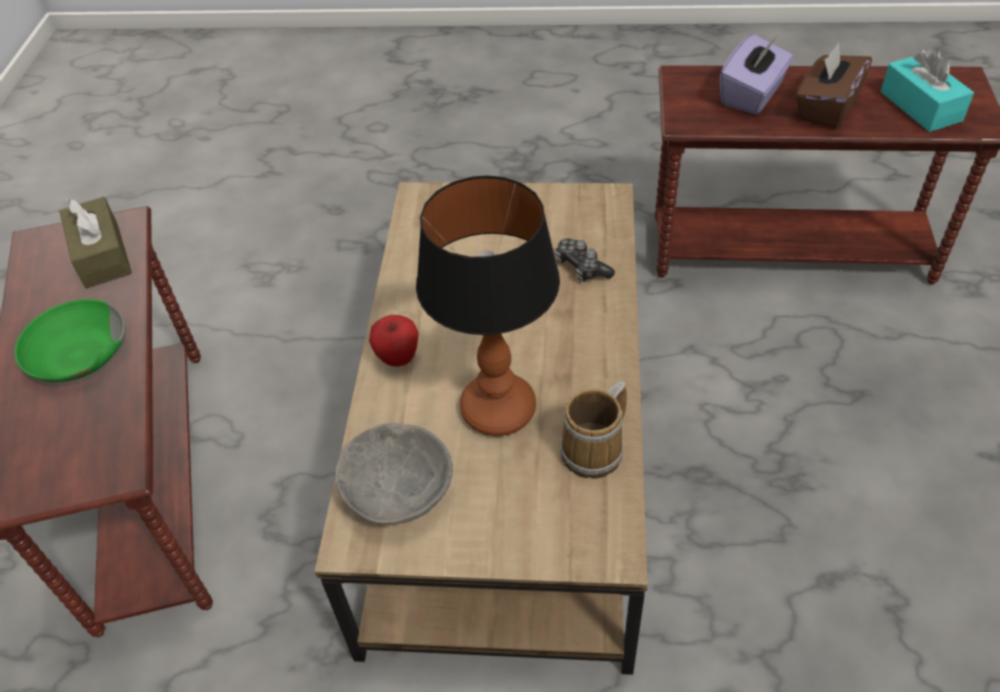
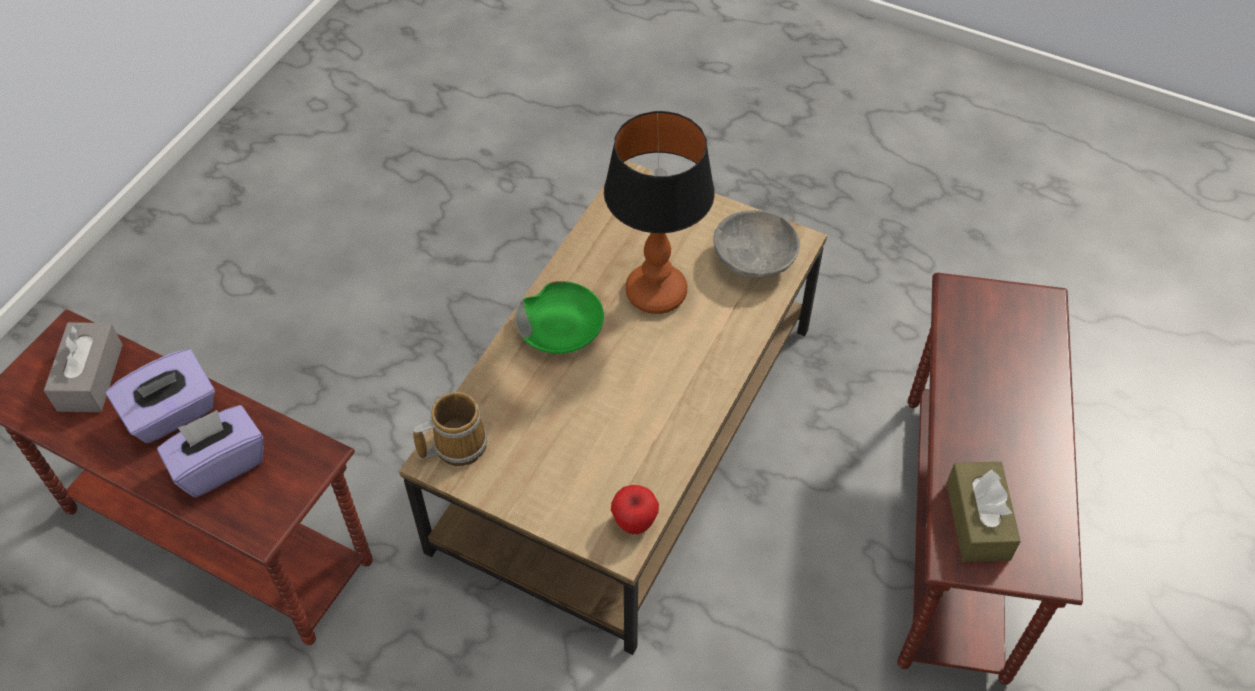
camera: 160 degrees left, 5 degrees up
green bowl [15,299,126,382] -> green bowl moved to [515,281,604,354]
apple [369,315,419,366] -> apple moved to [611,485,659,534]
game controller [555,238,615,282] -> none
mug [560,381,627,479] -> mug moved to [413,392,487,466]
brown tissue box [796,43,872,129] -> purple tissue box [106,349,215,443]
turquoise tissue box [881,47,974,132] -> grey tissue box [44,322,123,412]

